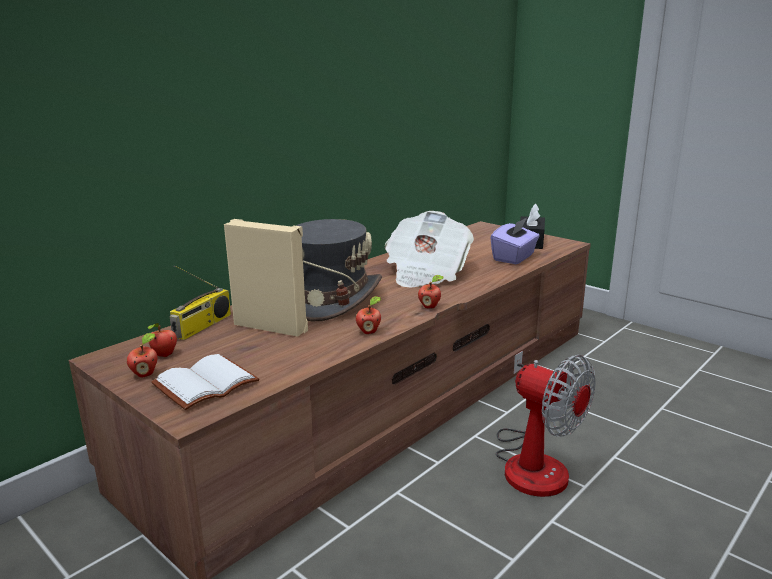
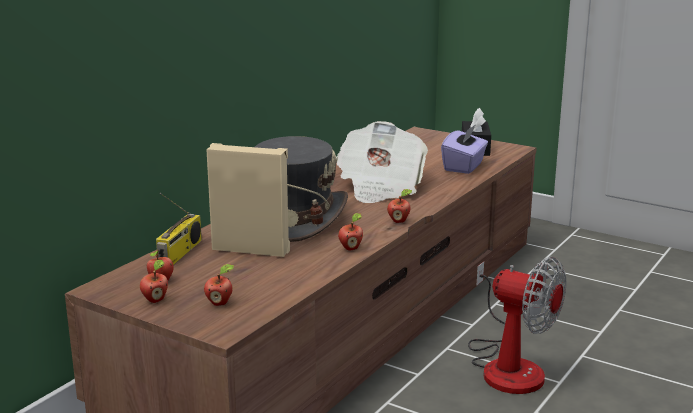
camera: 10 degrees left, 0 degrees up
white book [151,354,259,410] -> apple [204,264,234,306]

